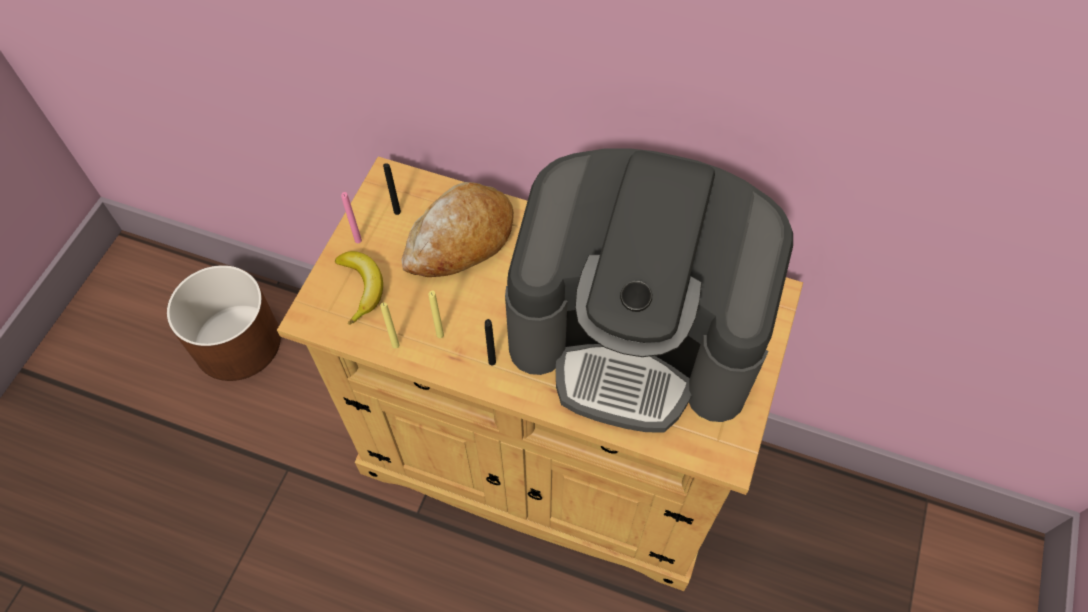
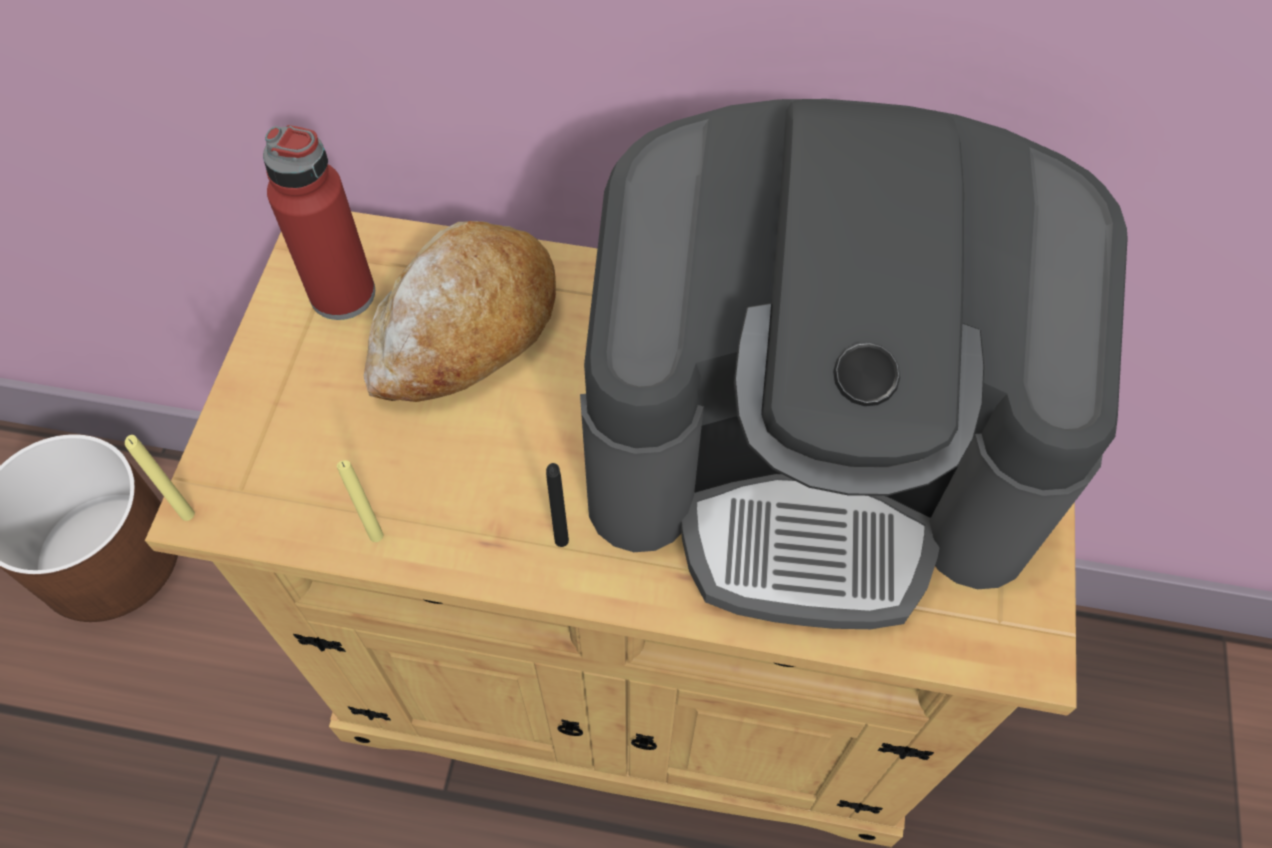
camera: 10 degrees left, 0 degrees up
banana [335,251,383,325] -> none
pink candle [341,192,362,243] -> none
black candle [383,163,401,215] -> red bottle [263,125,375,320]
yellow candle [429,291,444,338] -> yellow candle moved to [125,435,195,521]

